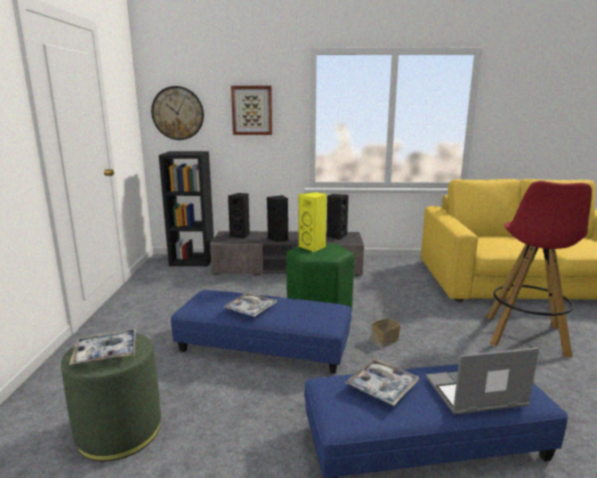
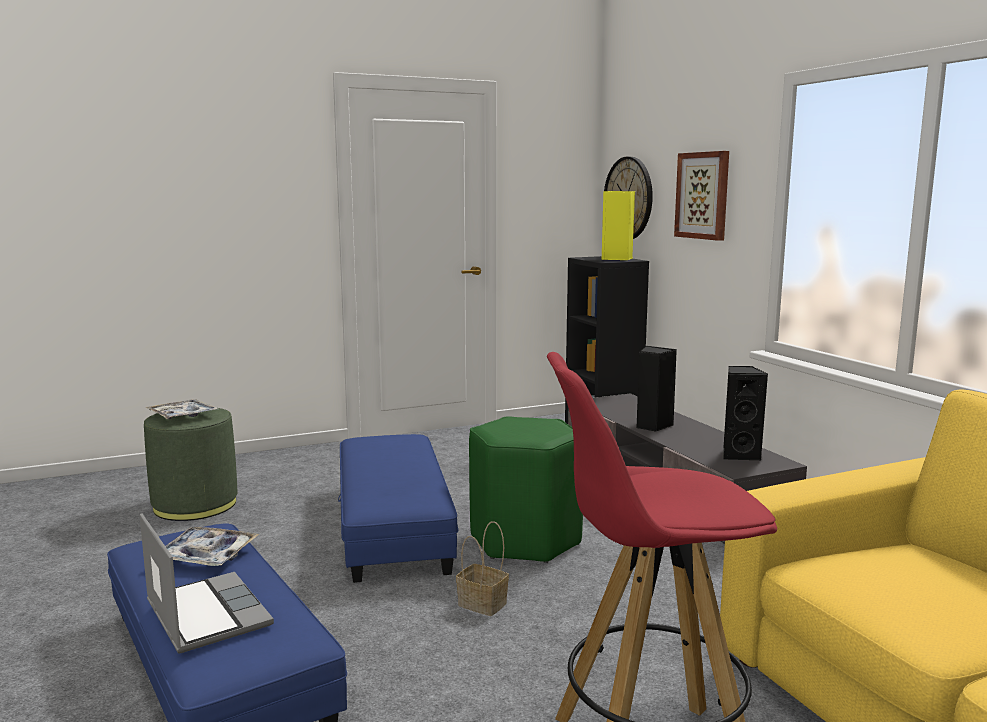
camera: 65 degrees right, 5 degrees down
tray [222,292,277,317] -> none
black speaker [228,193,250,238] -> none
yellow speaker [298,192,327,252] -> yellow speaker moved to [602,191,635,260]

